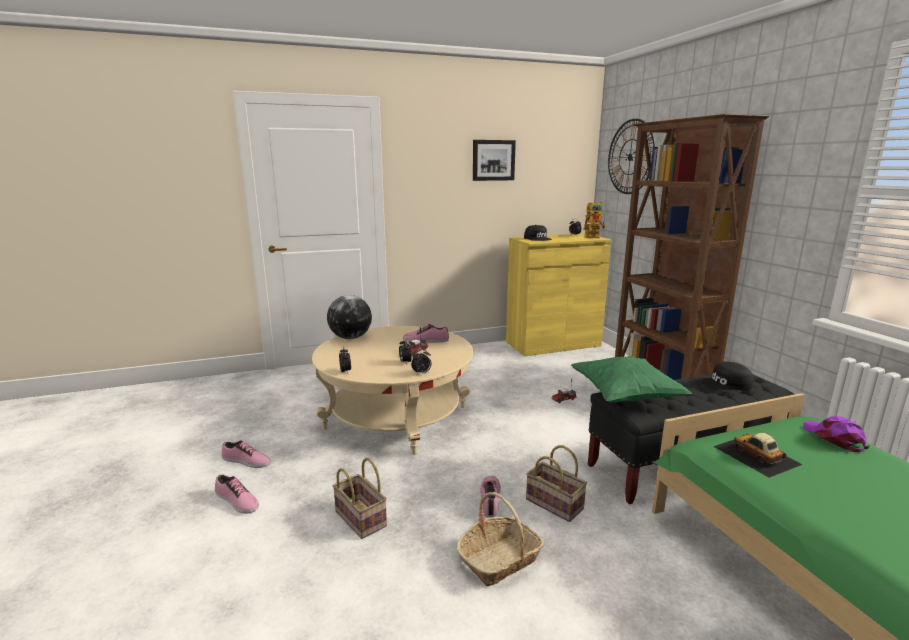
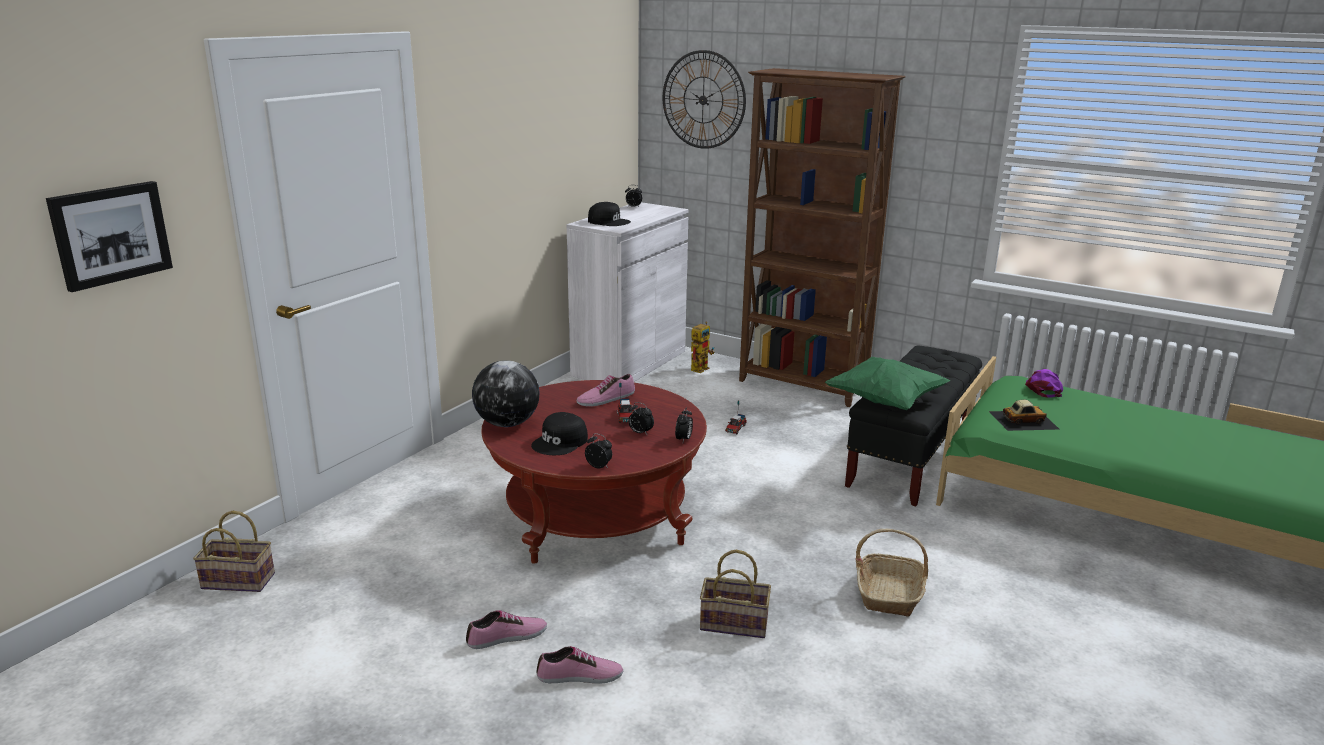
camera: 40 degrees left, 5 degrees up
beige coffee table [312,326,473,455] -> red coffee table [481,380,707,564]
picture [473,140,516,181] -> picture moved to [46,181,173,292]
shoe [480,475,501,518] -> none
yellow cabinet [506,234,611,356] -> white cabinet [567,202,689,382]
basket [526,445,587,522] -> basket moved to [193,511,275,592]
toy robot [583,201,605,239] -> toy robot moved to [691,322,714,373]
black cap [701,361,753,393] -> black cap moved to [531,412,588,455]
toy car [713,433,803,478] -> toy car turned 150 degrees clockwise [989,400,1060,431]
purple cap [803,416,870,452] -> purple cap turned 60 degrees clockwise [1025,369,1063,398]

